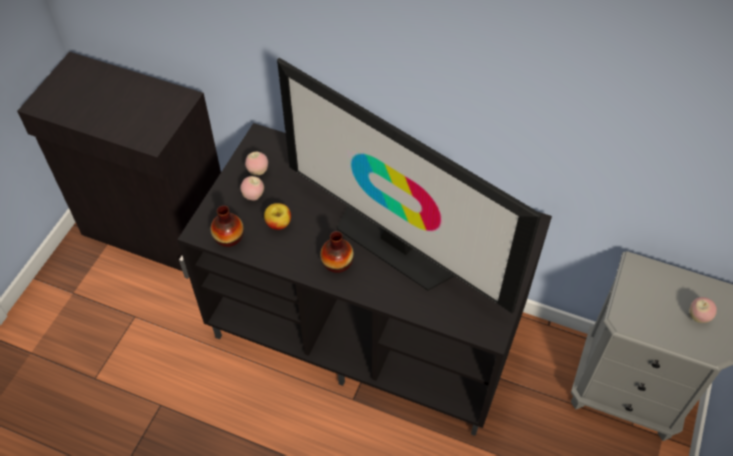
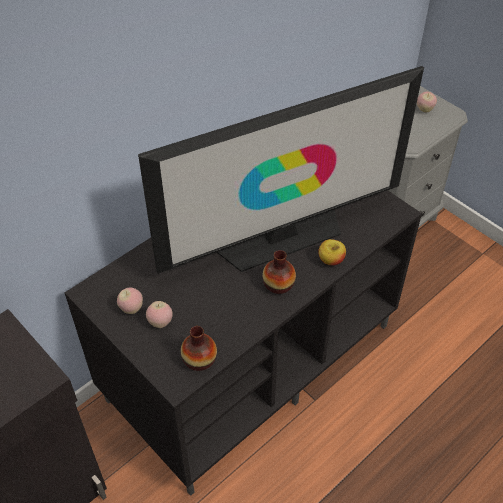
camera: 65 degrees left, 5 degrees down
apple [264,203,291,230] -> apple moved to [318,239,346,266]

